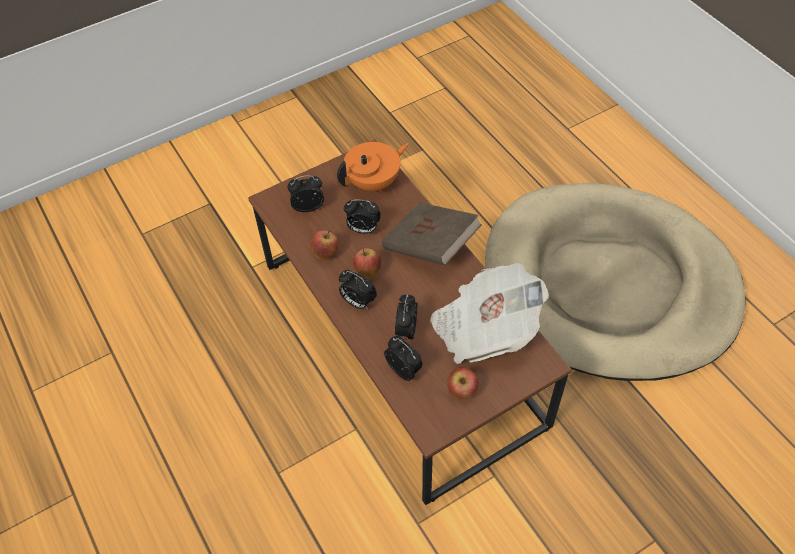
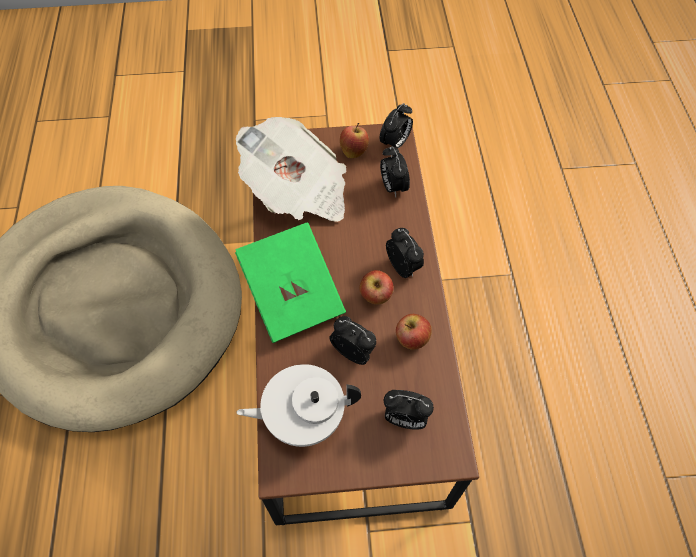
camera: 155 degrees left, 5 degrees up
orange teapot [337,142,409,192] -> white teapot [236,364,361,447]
brown book [382,202,482,266] -> green book [235,222,346,343]
alarm clock [395,294,417,339] -> alarm clock moved to [379,103,413,148]

